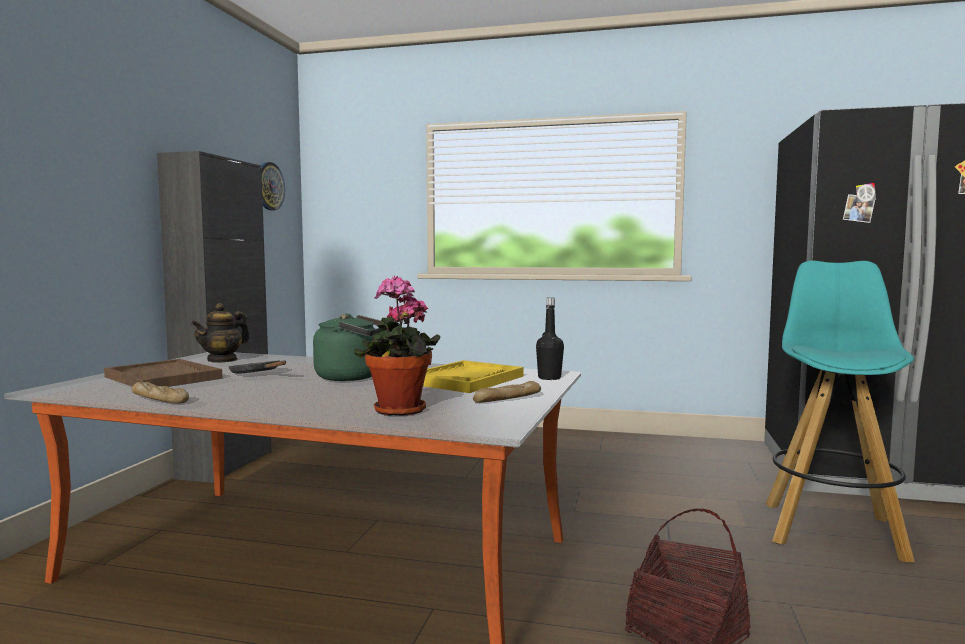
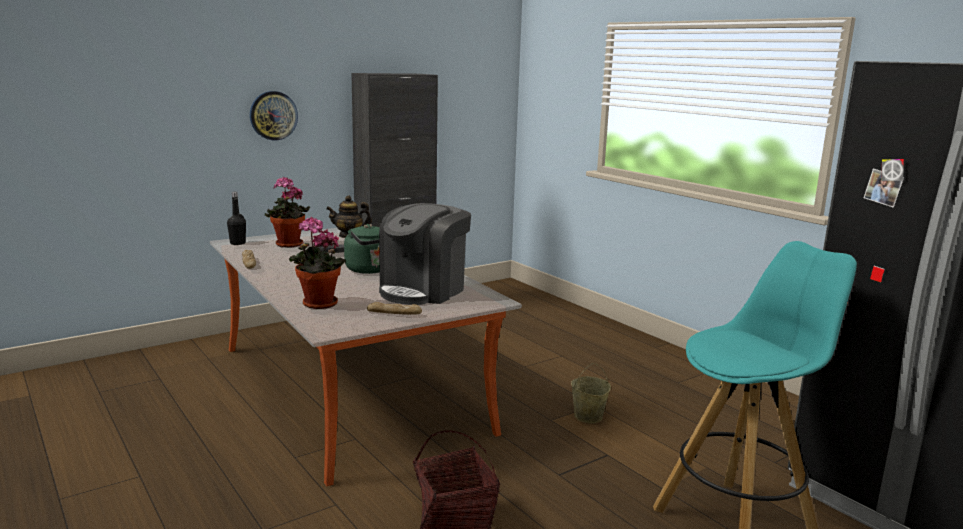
camera: 40 degrees right, 10 degrees up
brown tray [104,359,222,387] -> potted plant [265,177,310,247]
wall clock [261,162,285,211] -> wall clock moved to [250,91,298,141]
yellow tray [423,360,524,393] -> coffee machine [379,203,471,305]
black bottle [536,297,564,380] -> black bottle moved to [227,192,246,245]
none -> beige bucket [571,363,611,423]

